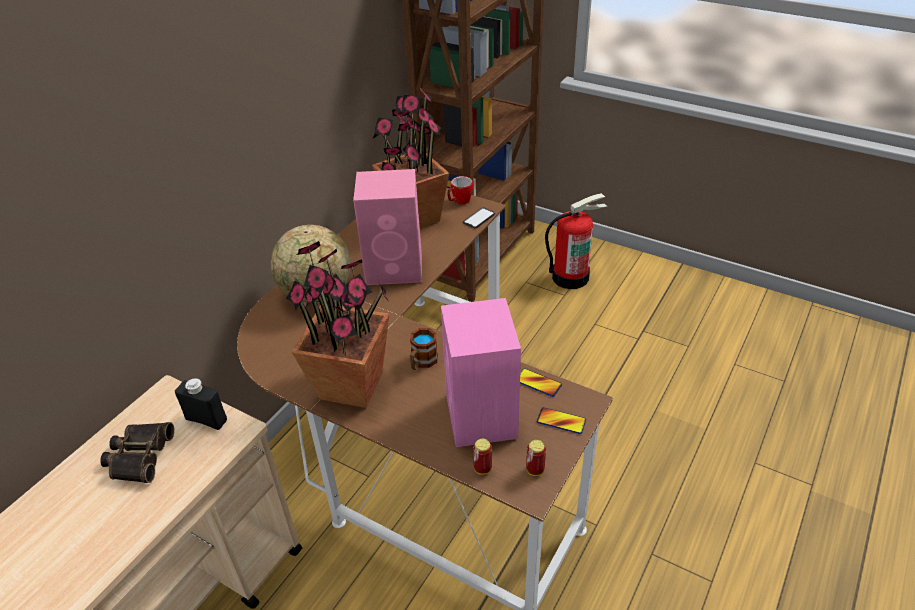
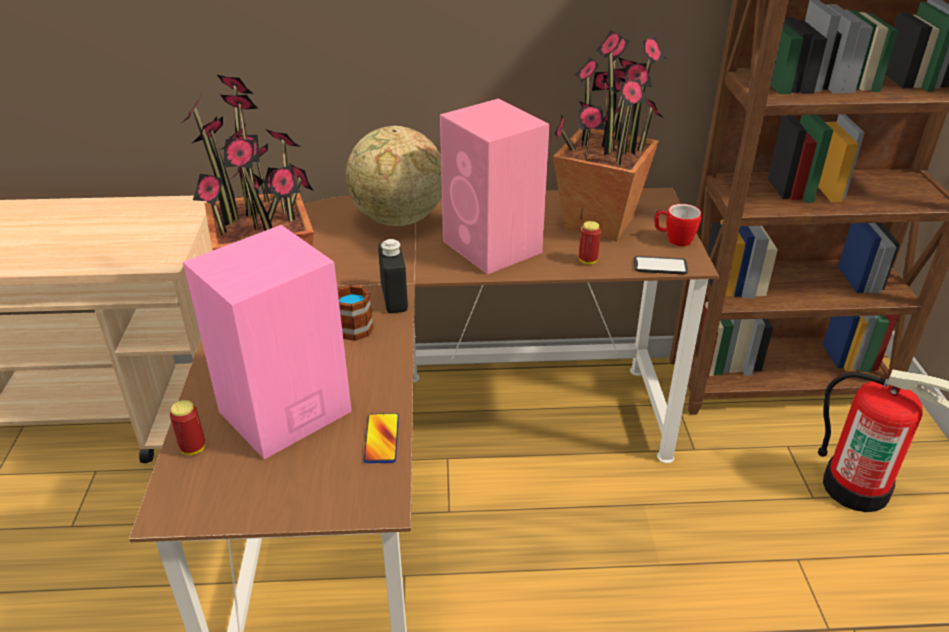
camera: 55 degrees right, 5 degrees down
binoculars [100,422,174,483] -> none
black bottle [175,378,227,430] -> black bottle moved to [378,239,408,313]
can [526,440,546,476] -> can moved to [579,221,601,264]
phone [537,407,586,434] -> none

